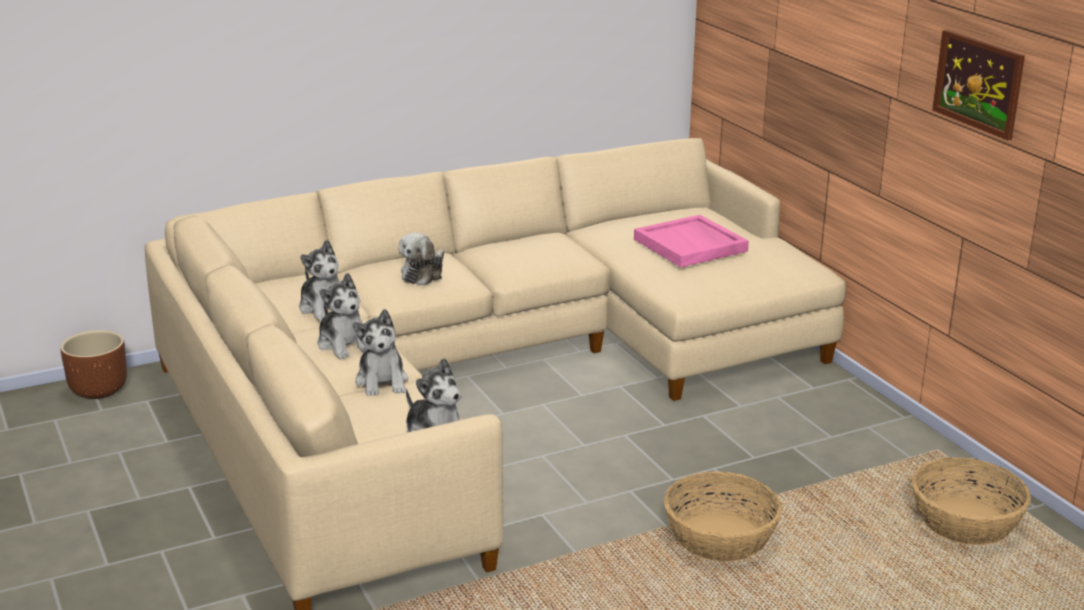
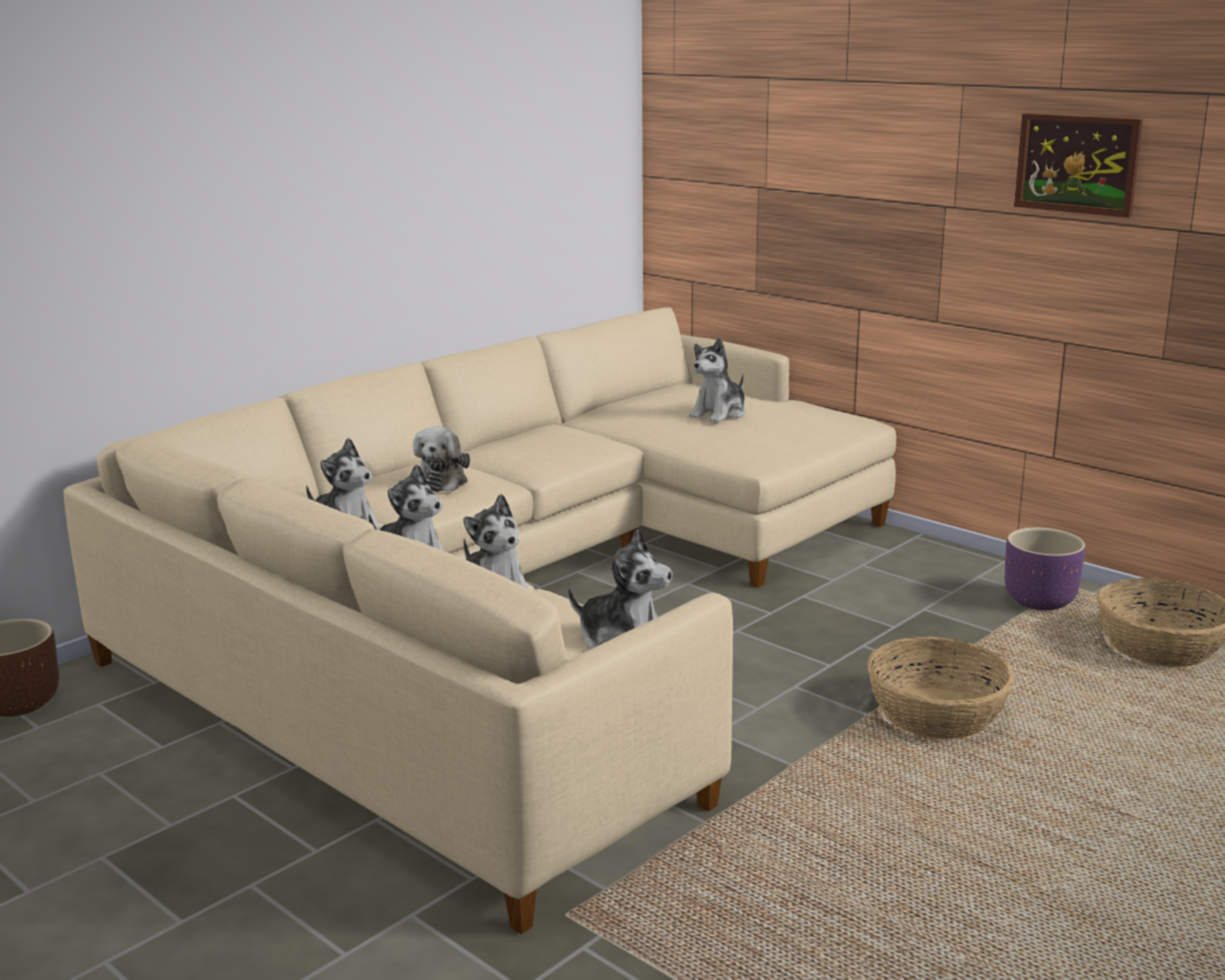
camera: 20 degrees left, 5 degrees down
pink tray [634,215,749,267] -> plush toy [689,338,745,423]
none -> purple planter [1005,528,1085,610]

